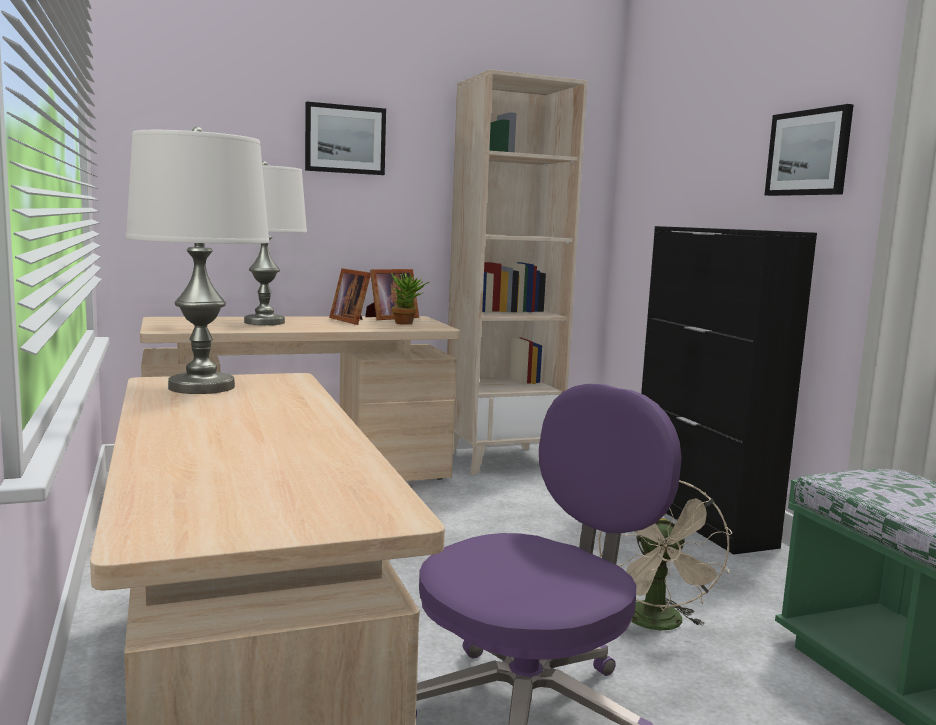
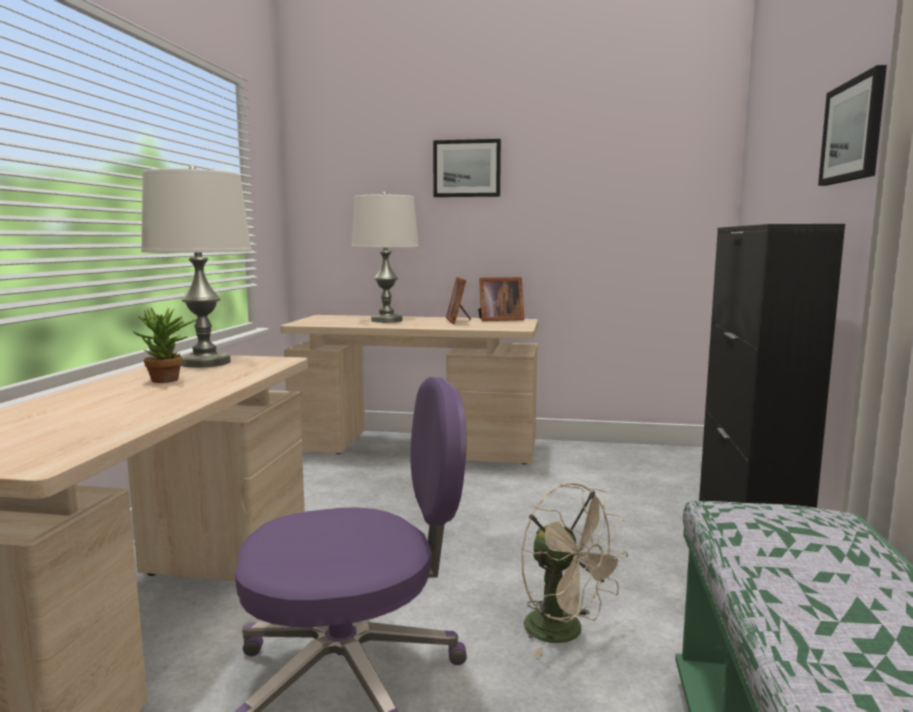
camera: 30 degrees right, 0 degrees up
potted plant [391,273,429,325] -> potted plant moved to [132,307,197,383]
beige bookcase [447,69,588,475] -> none
beige fan [598,480,732,630] -> beige fan turned 75 degrees counterclockwise [521,483,628,658]

